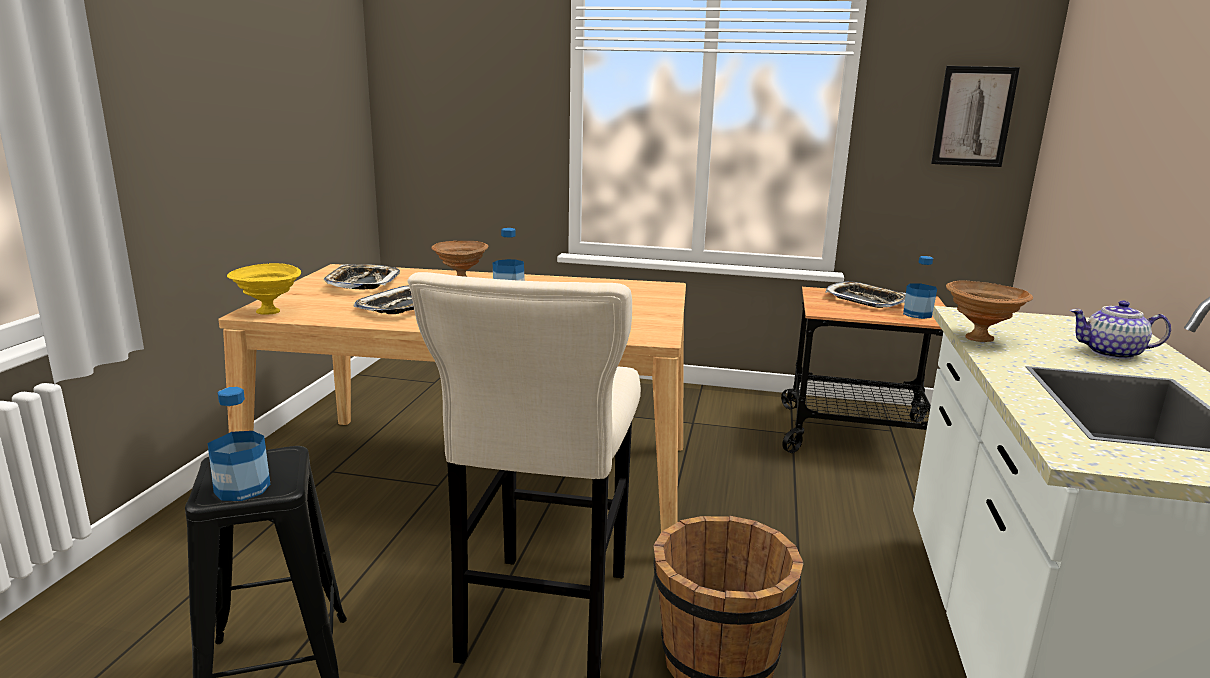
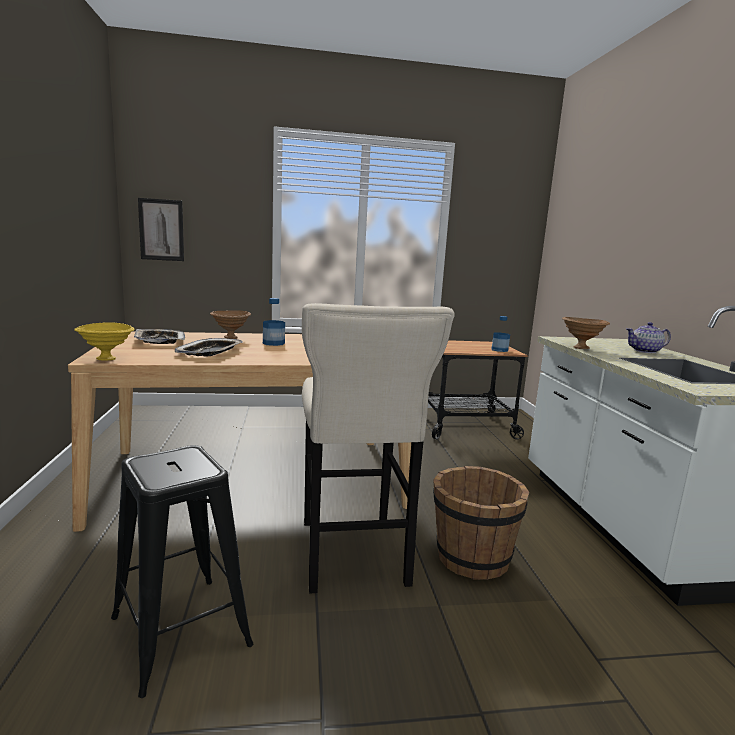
camera: 20 degrees left, 5 degrees down
bottle [208,387,270,501] -> none
tray [825,281,906,308] -> none
picture [931,66,1020,167] -> picture moved to [138,198,184,261]

